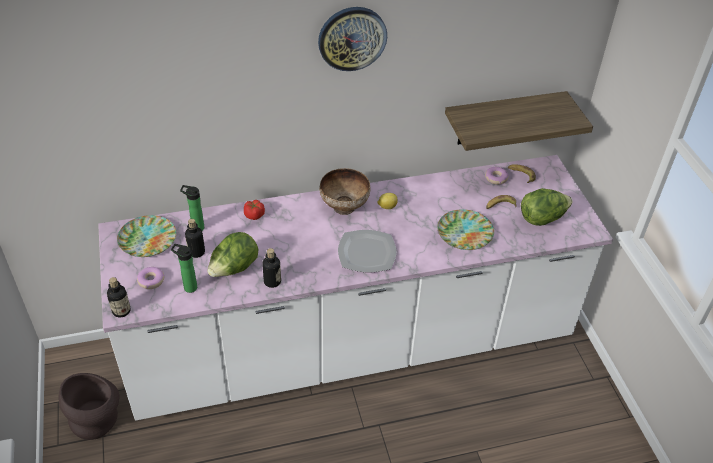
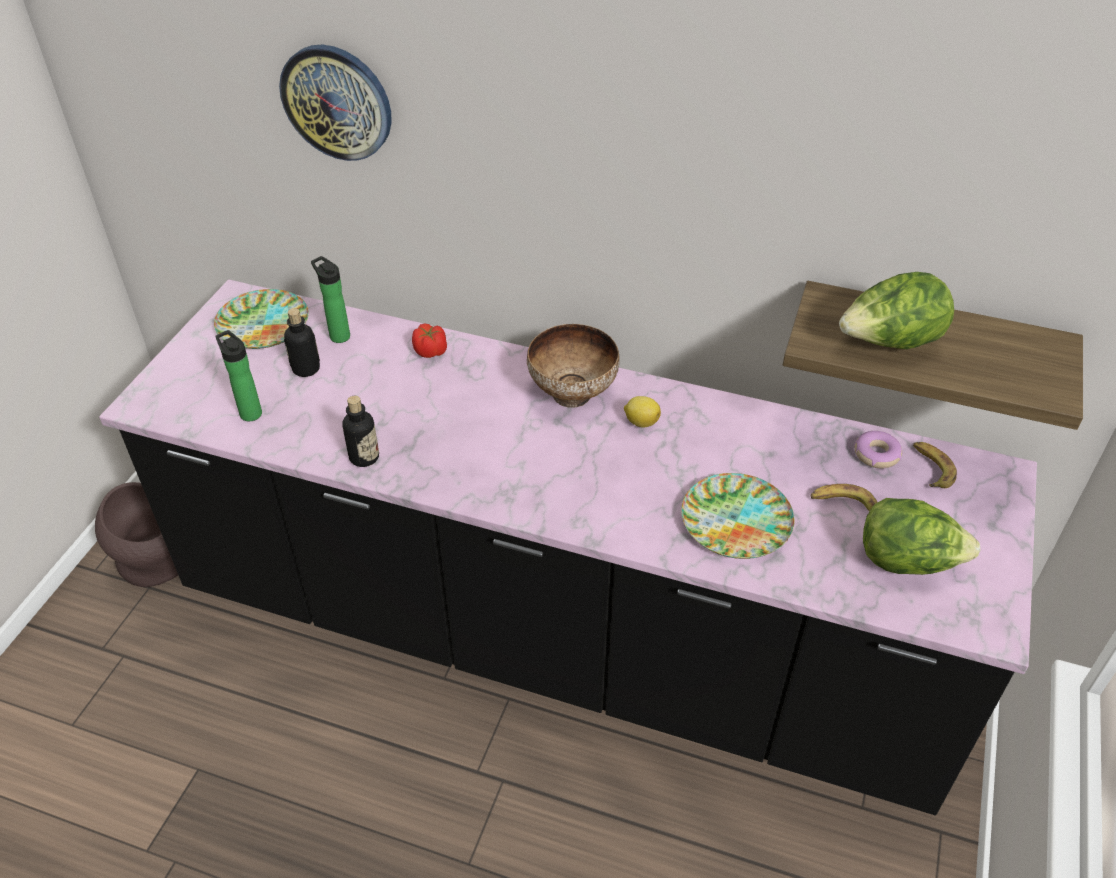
camera: 35 degrees right, 0 degrees up
white counter [98,155,613,421] -> black counter [99,279,1037,815]
bottle [107,277,131,317] -> none
donut [137,267,165,289] -> none
lettuce [207,232,259,277] -> lettuce moved to [839,272,954,349]
wall clock [318,7,387,71] -> wall clock moved to [279,45,391,161]
plate [338,230,397,272] -> none

